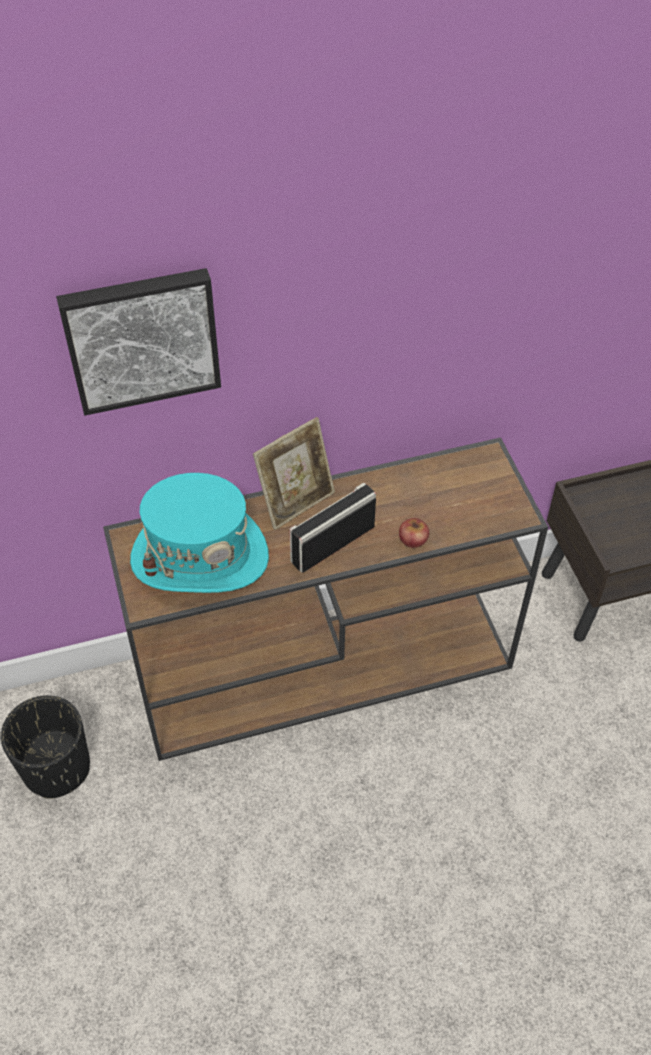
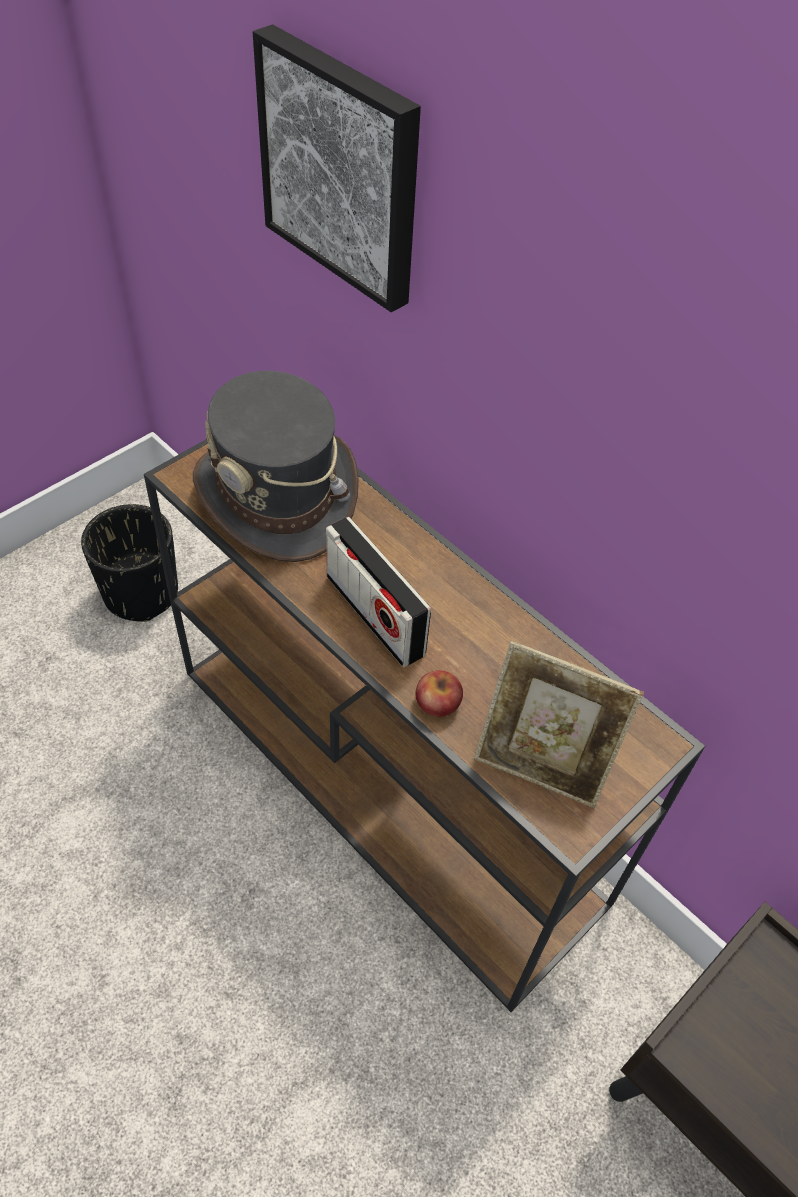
camera: 60 degrees right, 0 degrees up
turquoise hat [130,473,269,593] -> grey hat [193,371,359,562]
picture frame [253,417,335,530] -> picture frame moved to [474,641,644,808]
radio [289,483,376,573] -> radio turned 150 degrees counterclockwise [326,517,431,667]

